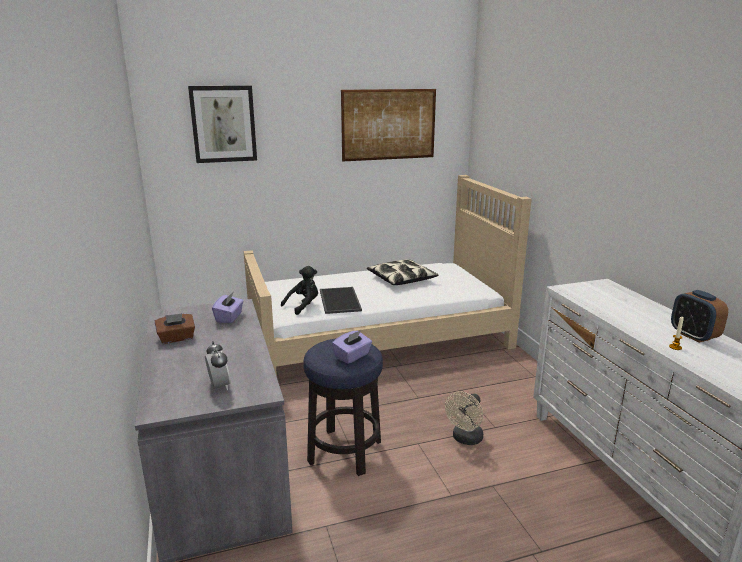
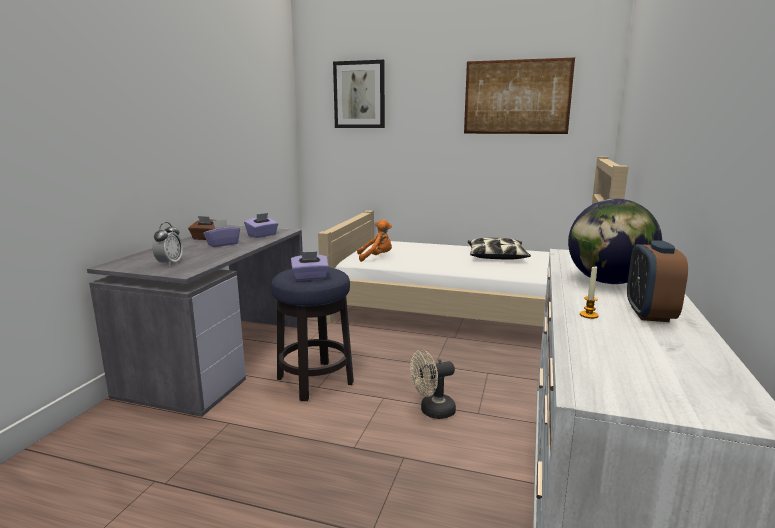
camera: 35 degrees right, 5 degrees down
black plush toy [281,266,318,315] -> orange plush toy [357,219,392,262]
tray [320,287,362,314] -> none
none -> purple tissue box [203,219,240,247]
none -> globe [568,199,662,284]

